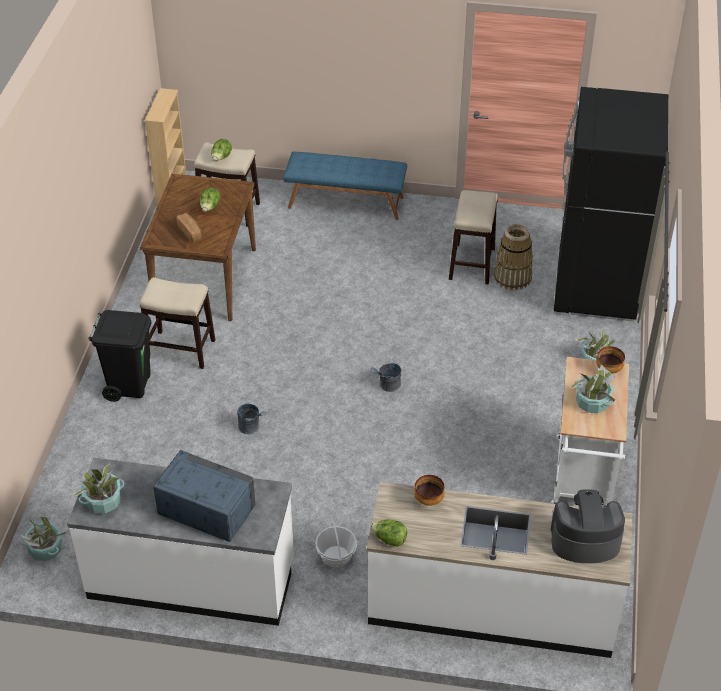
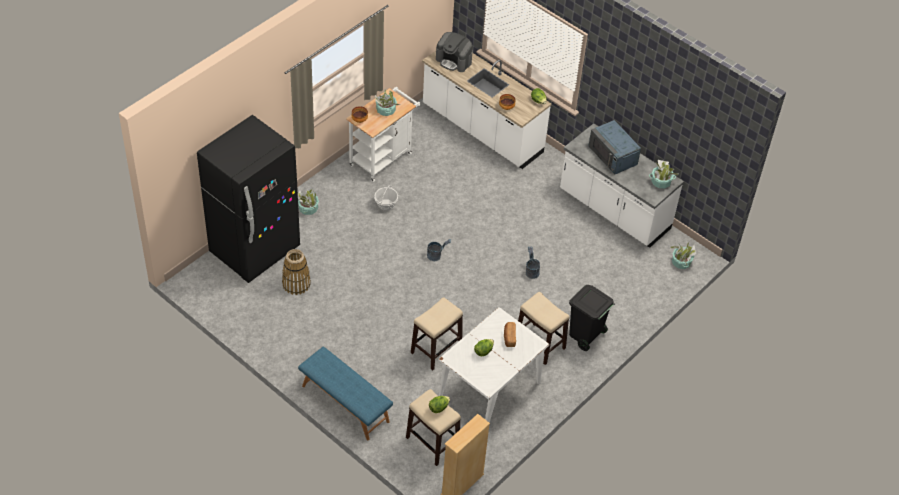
camera: 150 degrees left, 5 degrees up
brown dining table [140,174,256,321] -> white dining table [438,307,550,423]
basket [316,522,357,568] -> basket moved to [374,185,398,211]
stool [449,190,498,284] -> stool moved to [411,297,463,371]

